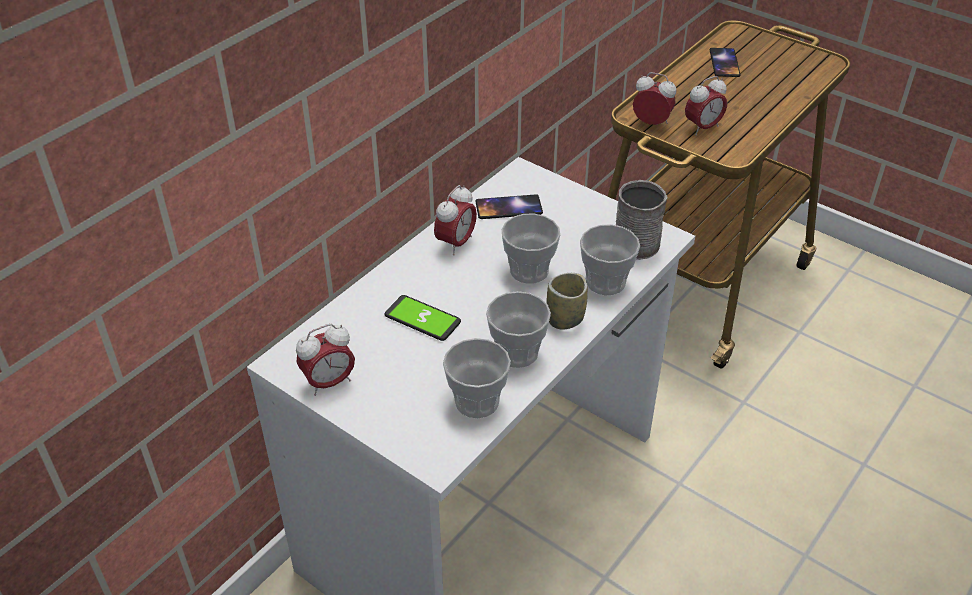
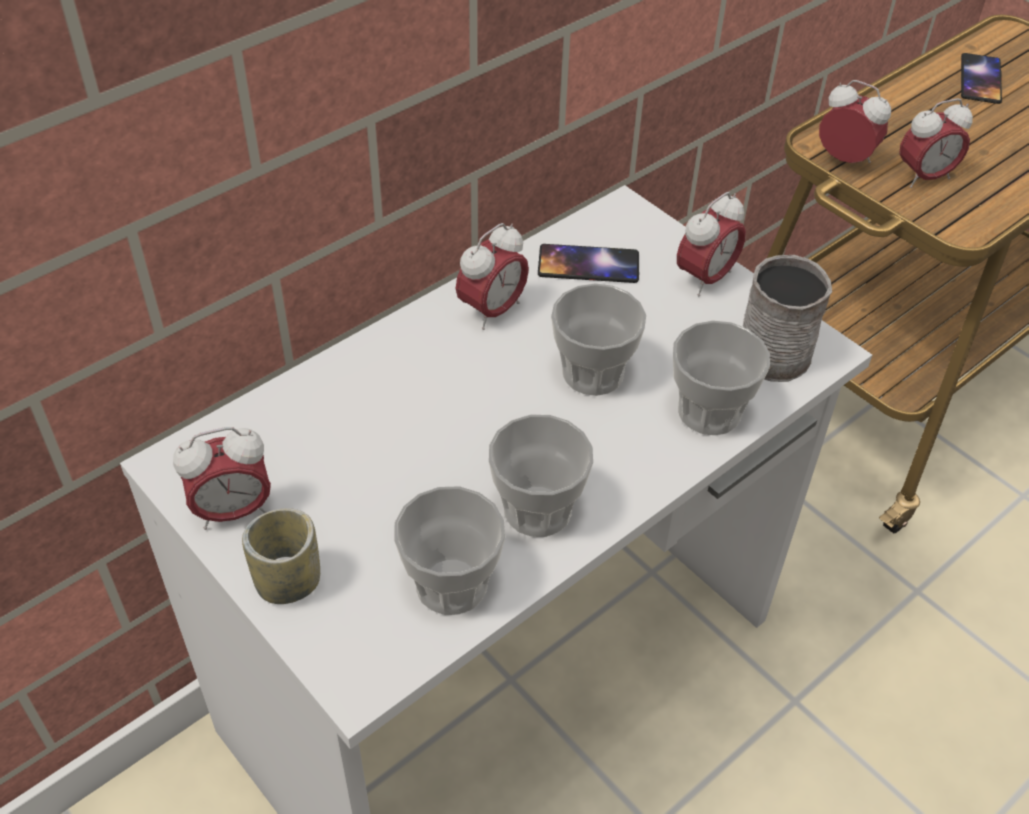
camera: 10 degrees right, 5 degrees up
phone [384,295,461,341] -> none
cup [547,273,588,329] -> cup moved to [242,508,320,604]
none -> alarm clock [677,192,746,296]

